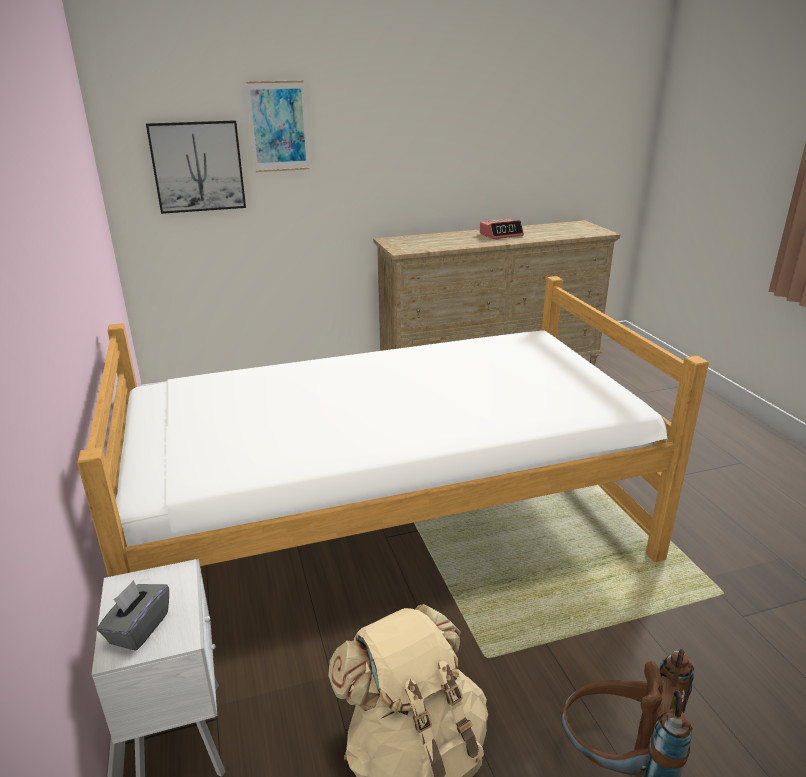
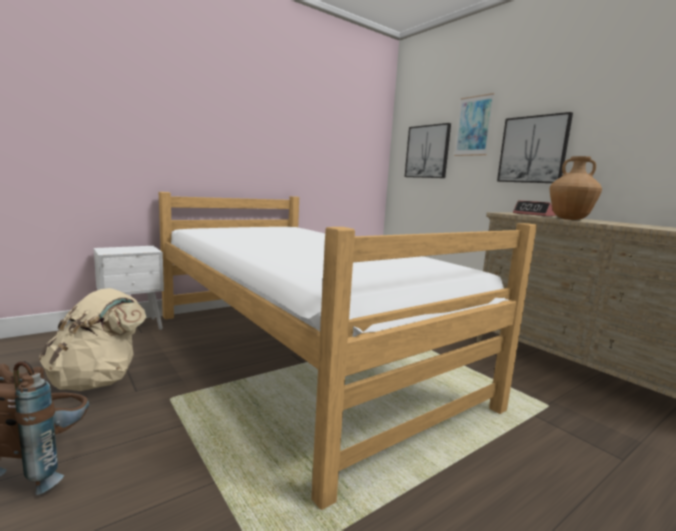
camera: 70 degrees right, 15 degrees down
grey tissue box [97,580,169,651] -> none
alarm clock [480,219,524,239] -> alarm clock moved to [513,200,556,216]
none -> picture [497,112,573,183]
none -> brown vase [550,156,602,220]

